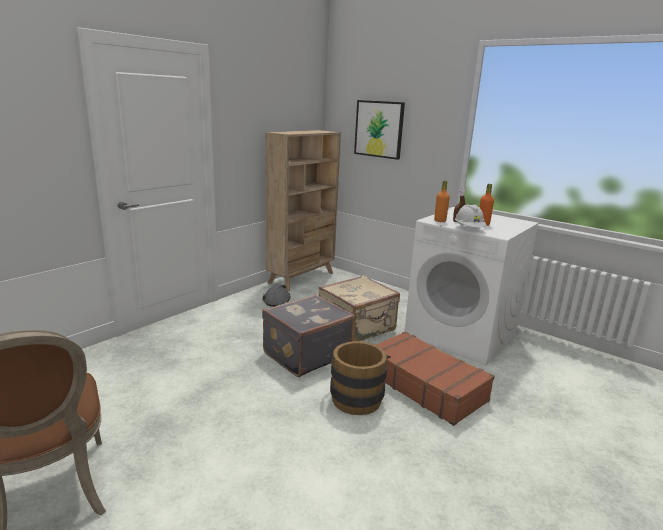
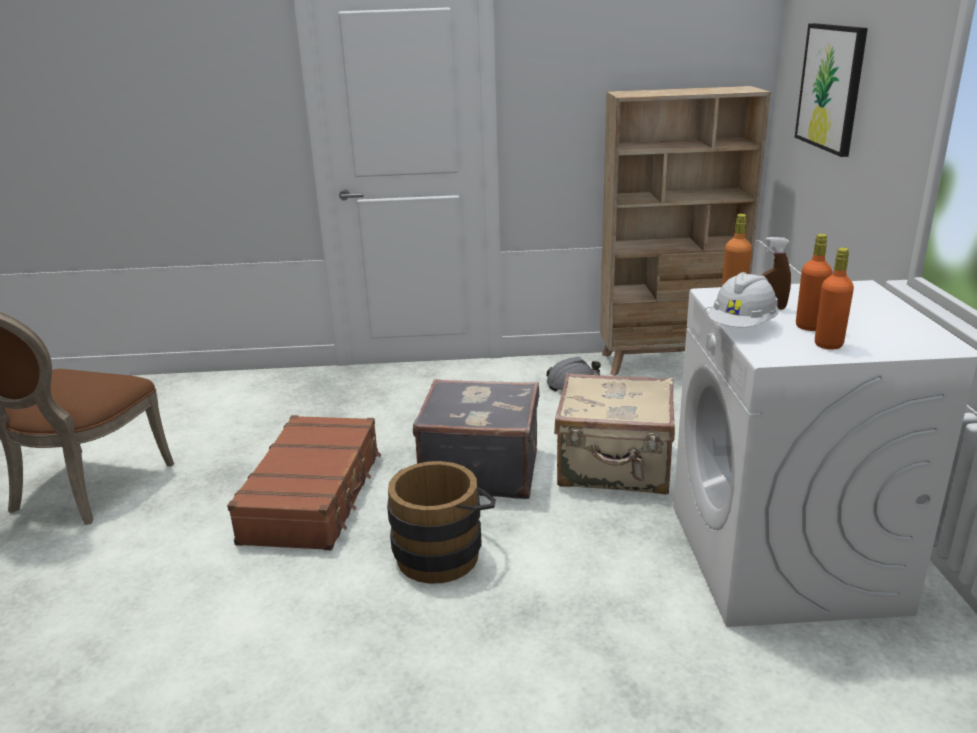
camera: 50 degrees right, 5 degrees up
brown suitcase [376,331,495,426] -> brown suitcase moved to [227,415,381,550]
none -> orange bottle [815,247,854,350]

